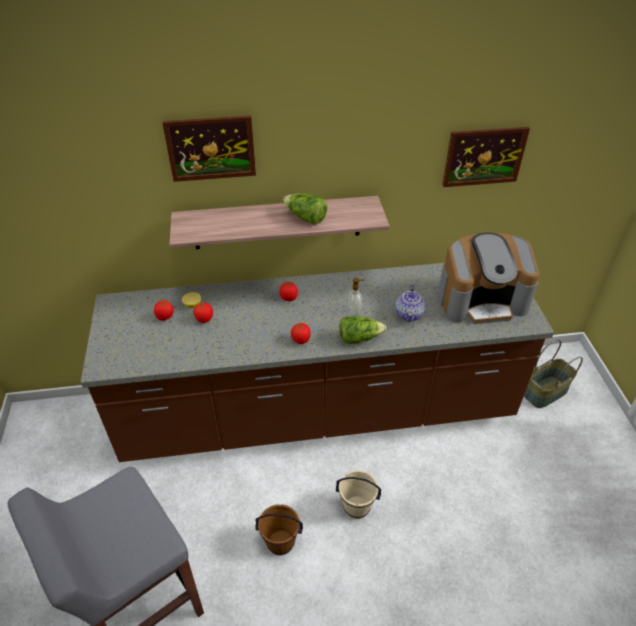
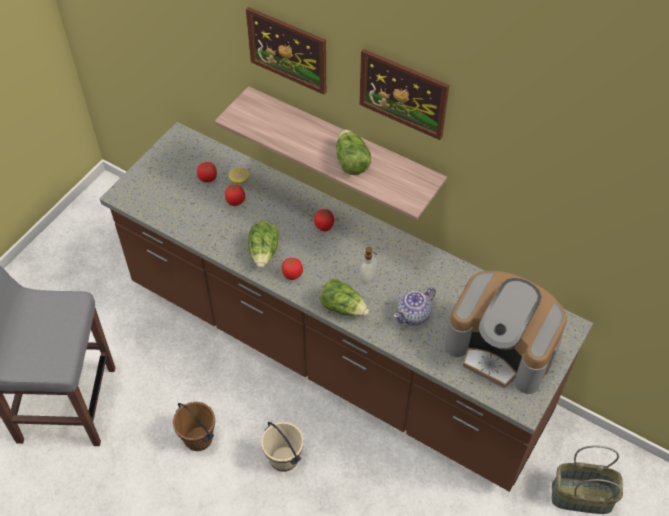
camera: 40 degrees right, 10 degrees up
picture [442,127,530,187] -> picture moved to [359,49,449,140]
none -> lettuce [248,221,279,268]

